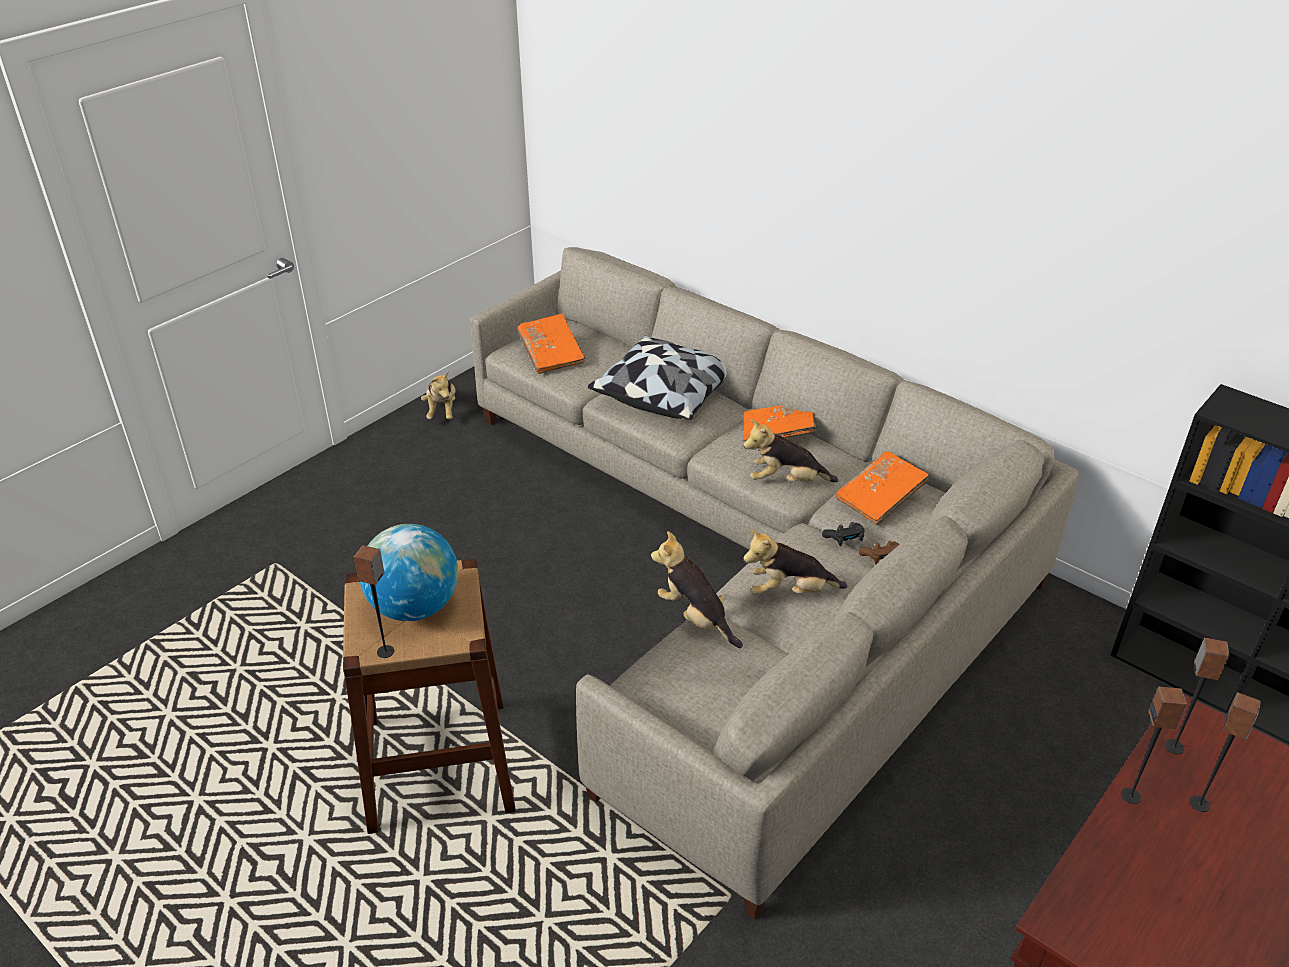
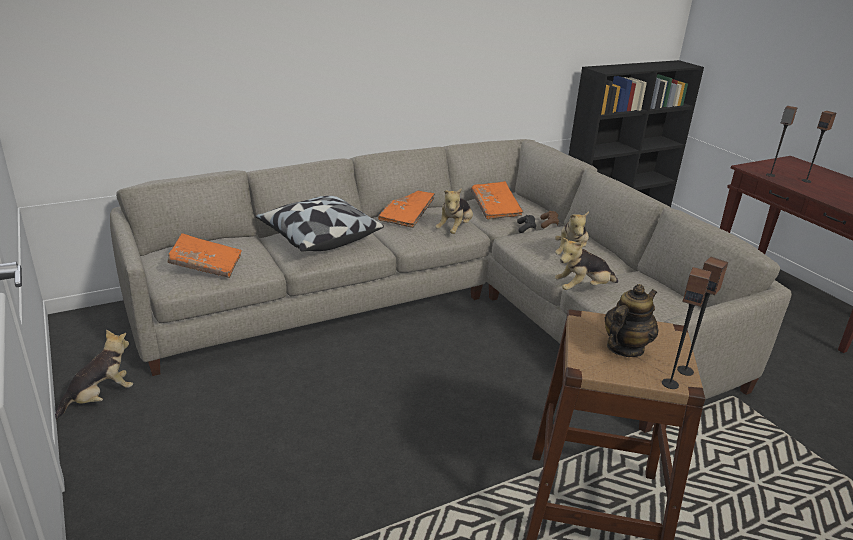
camera: 70 degrees left, 10 degrees down
globe [360,524,458,621] -> teapot [605,284,659,357]
plush toy [421,371,456,419] -> plush toy turned 60 degrees counterclockwise [55,330,133,420]
speaker [1121,687,1187,804] -> speaker moved to [662,267,712,389]

